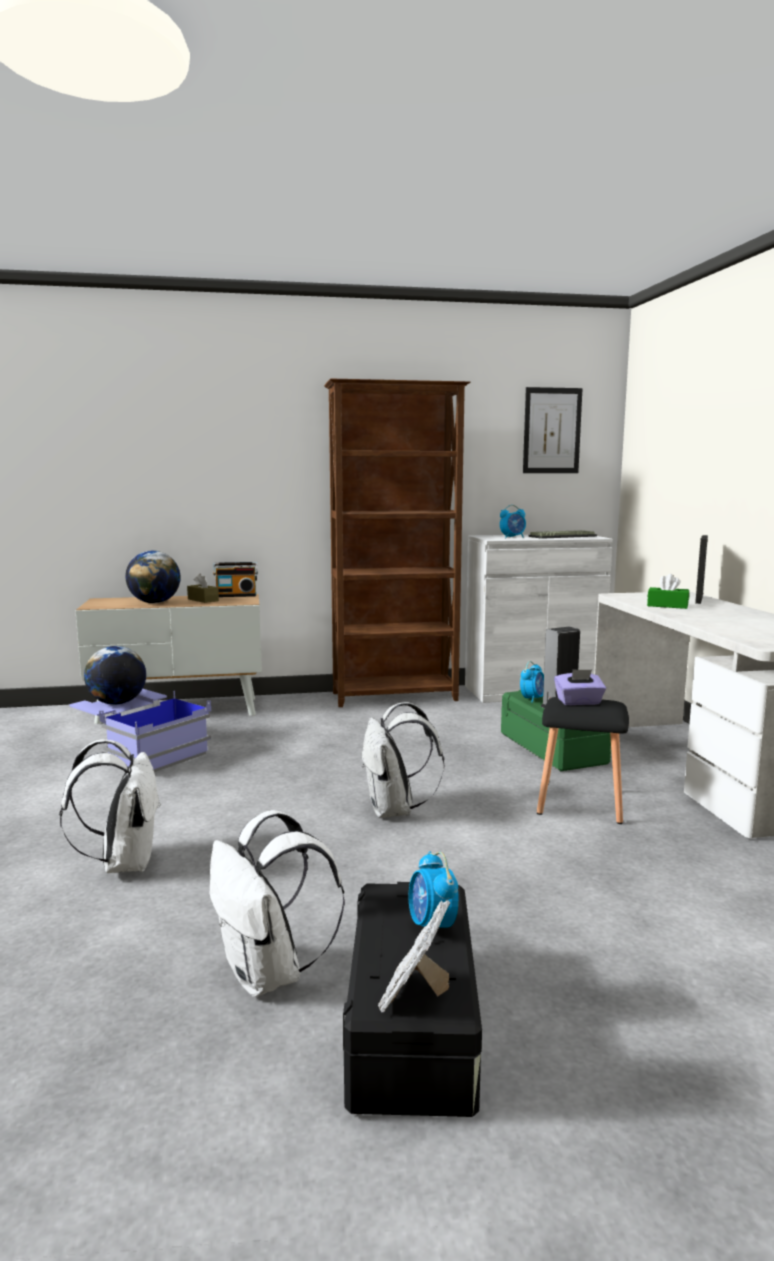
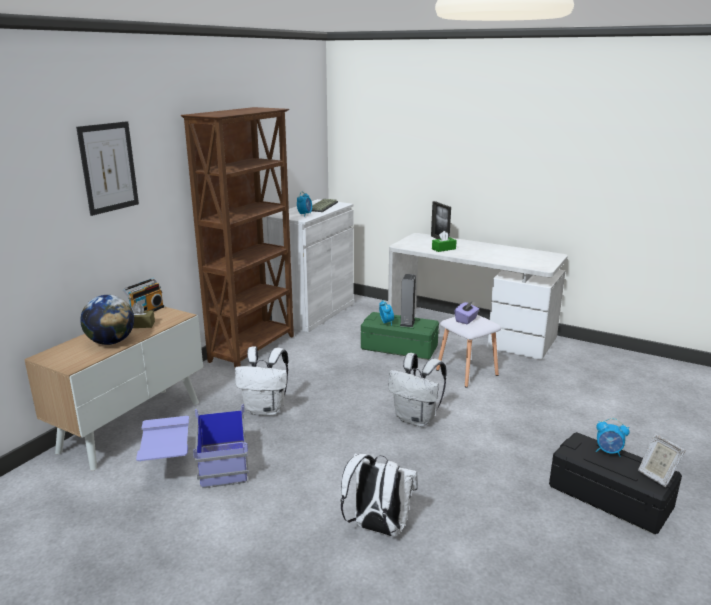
camera: 50 degrees left, 10 degrees up
globe [84,646,146,705] -> none
white backpack [210,810,345,997] -> white backpack moved to [235,346,288,416]
picture [523,387,583,473] -> picture moved to [76,121,139,216]
black stool [537,697,629,824] -> white stool [436,315,501,388]

